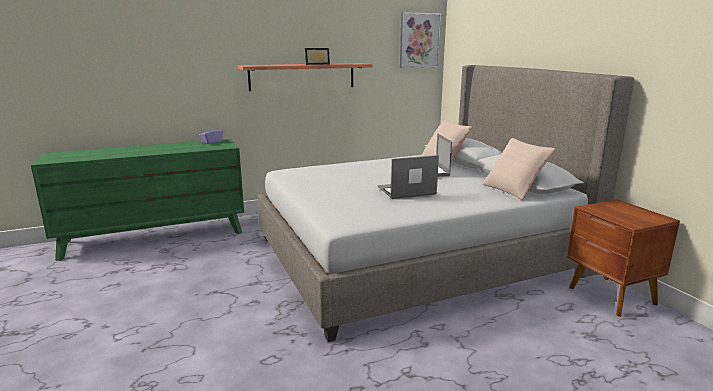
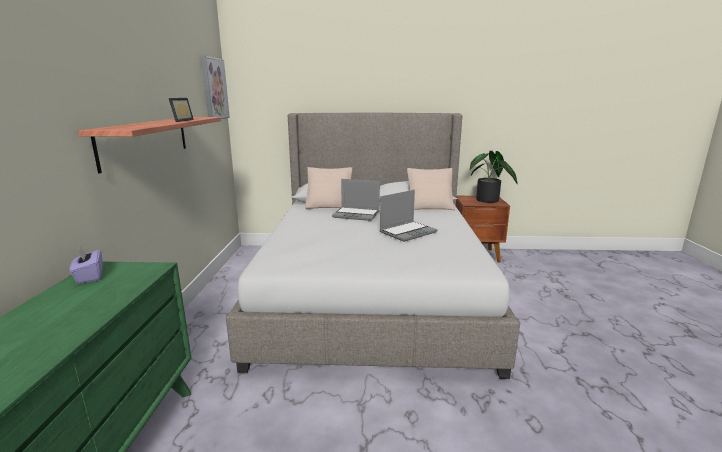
camera: 65 degrees left, 0 degrees up
laptop [378,155,439,199] -> laptop turned 135 degrees counterclockwise [380,190,438,242]
none -> potted plant [470,151,518,203]

